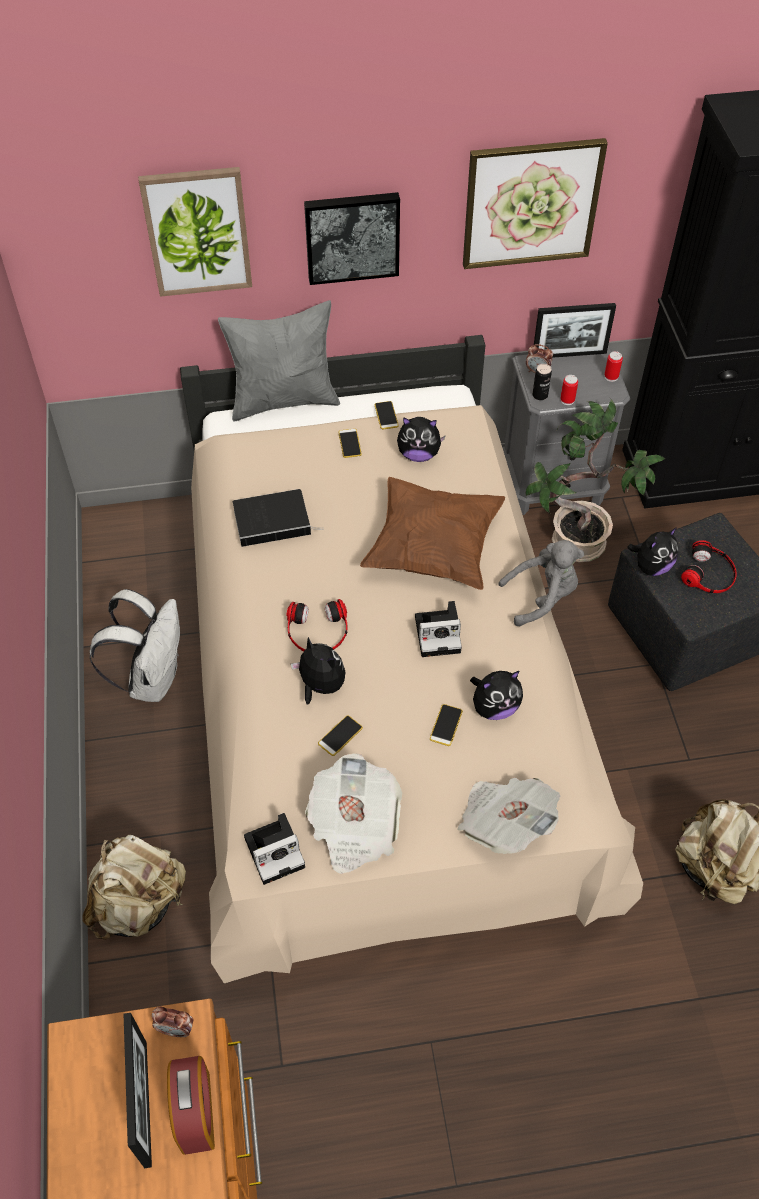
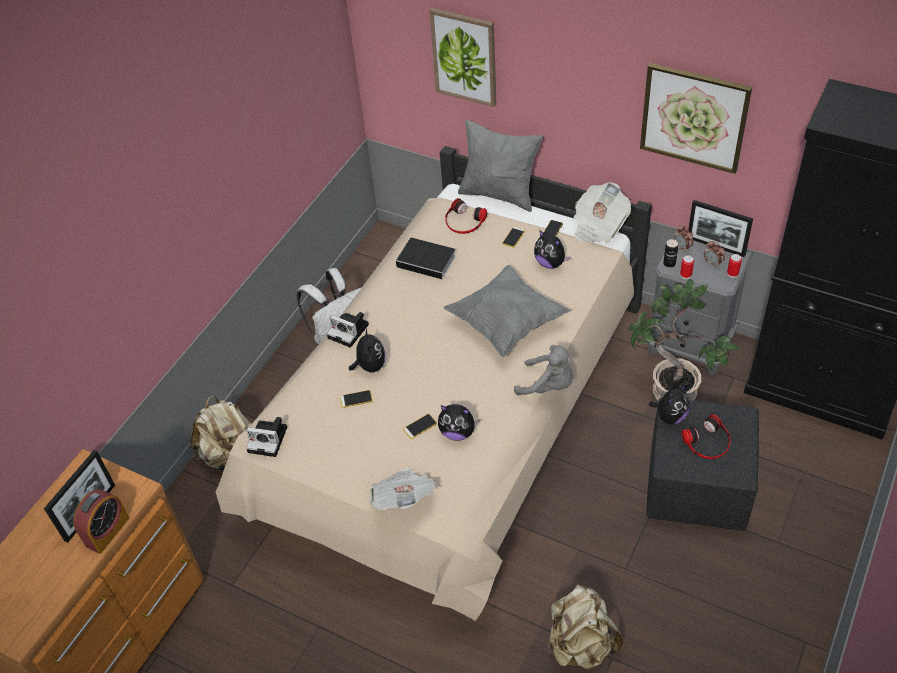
camera: 40 degrees right, 5 degrees down
alarm clock [152,1007,194,1037] -> alarm clock moved to [704,241,725,268]
headphones [287,599,348,651] -> headphones moved to [445,198,487,234]
picture [304,192,400,285] -> none
newspaper [305,754,402,874] -> newspaper moved to [573,182,631,243]
brown pillow [360,477,505,590] -> grey pillow [444,265,570,357]
camera [415,601,462,657] -> camera moved to [327,312,369,348]
plush toy [628,527,679,576] -> plush toy turned 45 degrees counterclockwise [649,384,690,425]

